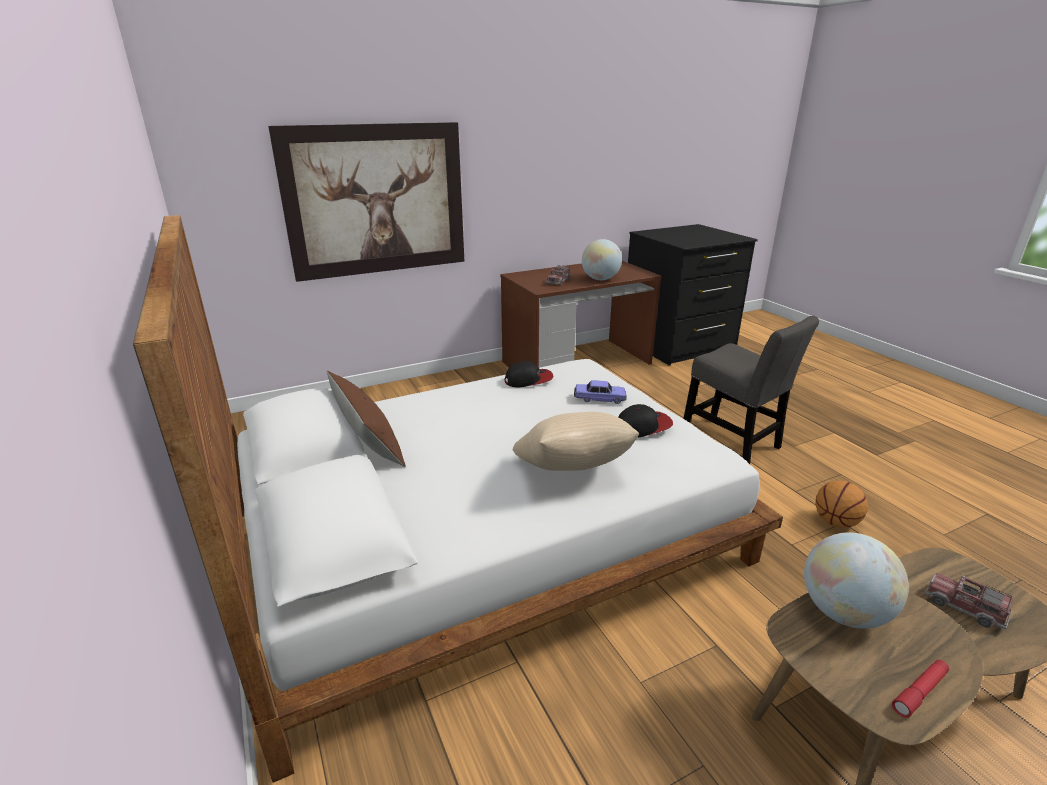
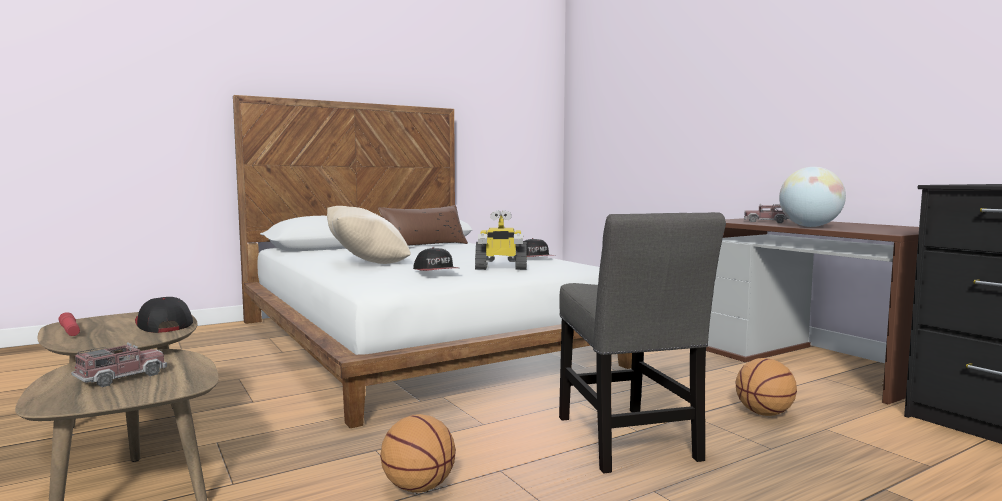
camera: 85 degrees right, 20 degrees down
picture [268,122,464,282] -> none
toy car [574,380,627,404] -> toy robot [475,210,527,270]
grey chair [683,316,819,464] -> grey chair turned 60 degrees counterclockwise [559,212,726,473]
globe [804,532,909,629] -> cap [135,297,193,333]
none -> basketball [736,358,797,416]

